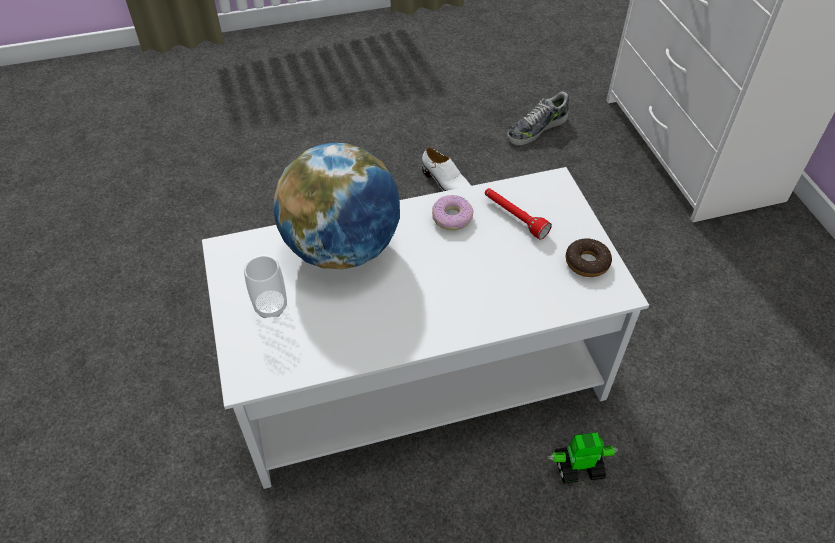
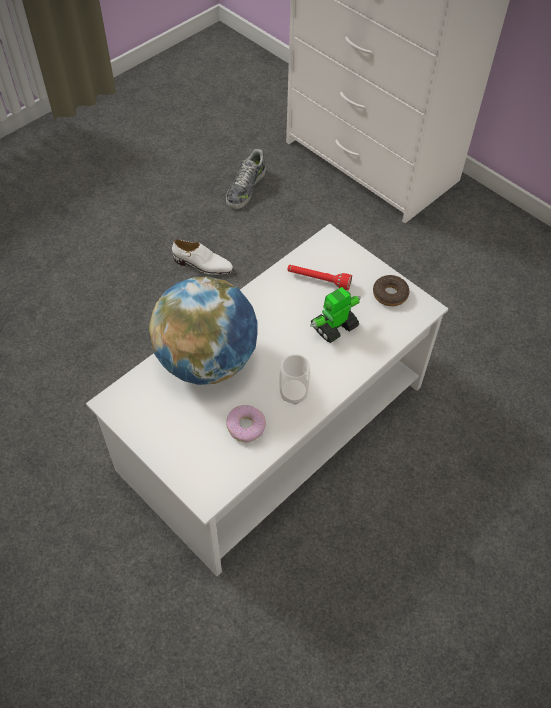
camera: 30 degrees left, 5 degrees up
cup [244,255,287,318] -> cup moved to [279,354,310,405]
donut [432,195,474,230] -> donut moved to [226,405,266,442]
toy robot [547,432,618,484] -> toy robot moved to [310,287,361,343]

